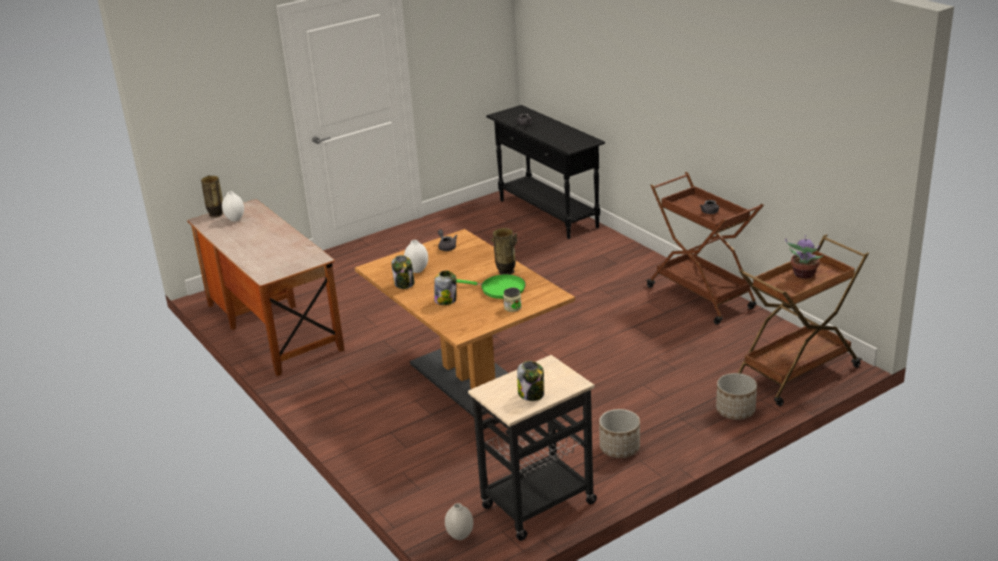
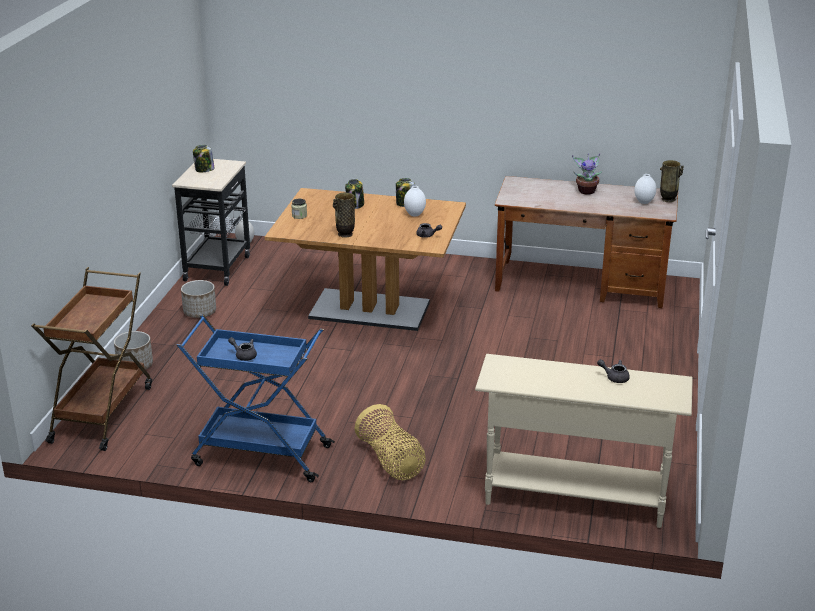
camera: 135 degrees right, 0 degrees up
green frying pan [456,274,526,299] -> none
black console table [486,105,605,239] -> beige console table [475,354,693,528]
brown cart [645,172,764,325] -> blue cart [176,314,335,482]
potted plant [785,235,823,279] -> potted plant moved to [572,153,603,195]
none -> basket [354,404,426,480]

